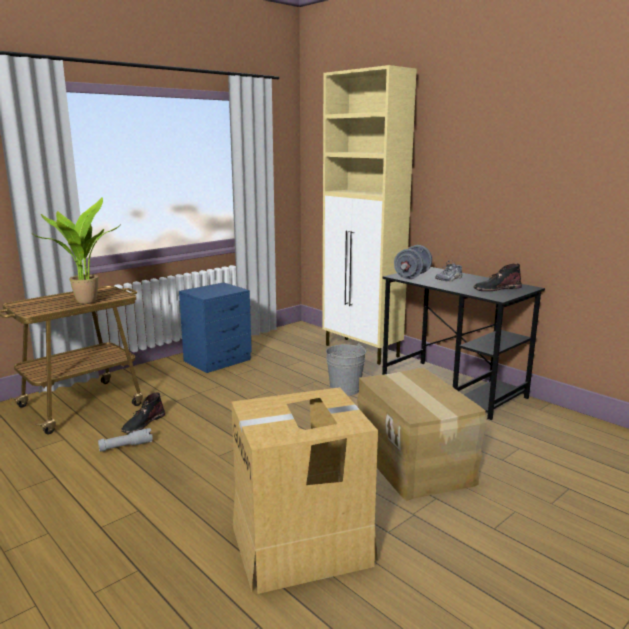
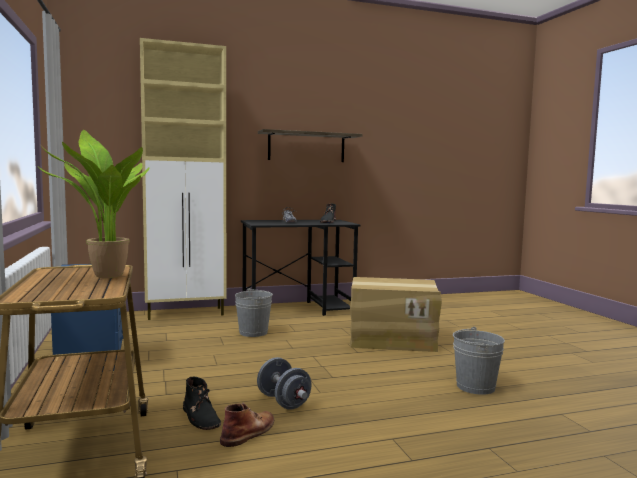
camera: 65 degrees left, 10 degrees down
grey flashlight [98,428,153,452] -> brown boot [220,403,274,447]
cardboard box [231,387,378,594] -> grey bucket [453,327,505,395]
grey dumbbell [394,245,432,279] -> grey dumbbell moved to [257,357,312,410]
none -> shelf [258,129,363,162]

